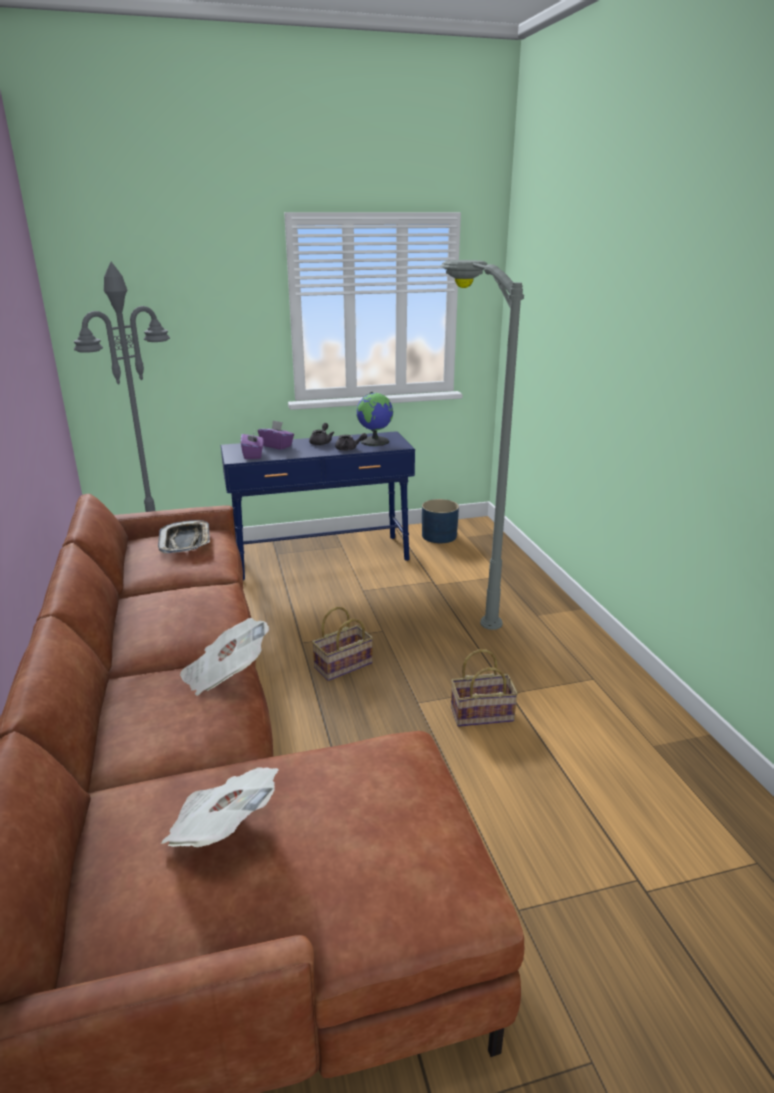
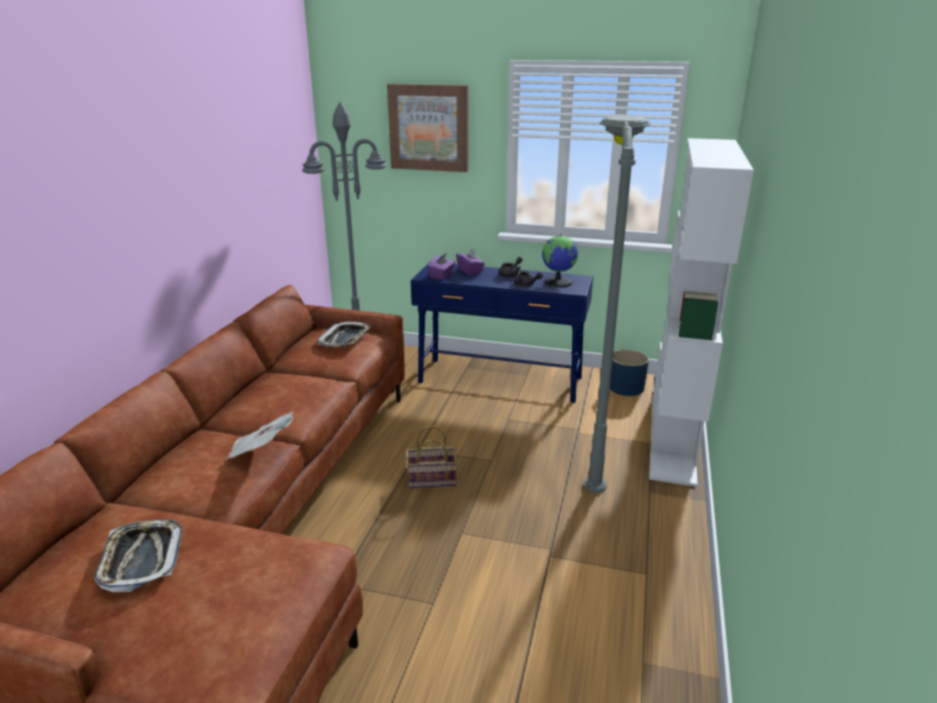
camera: 30 degrees right, 0 degrees up
newspaper [161,767,278,847] -> tray [94,520,182,592]
basket [451,649,518,727] -> none
none -> picture [387,84,468,172]
none -> white bookcase [649,138,754,487]

